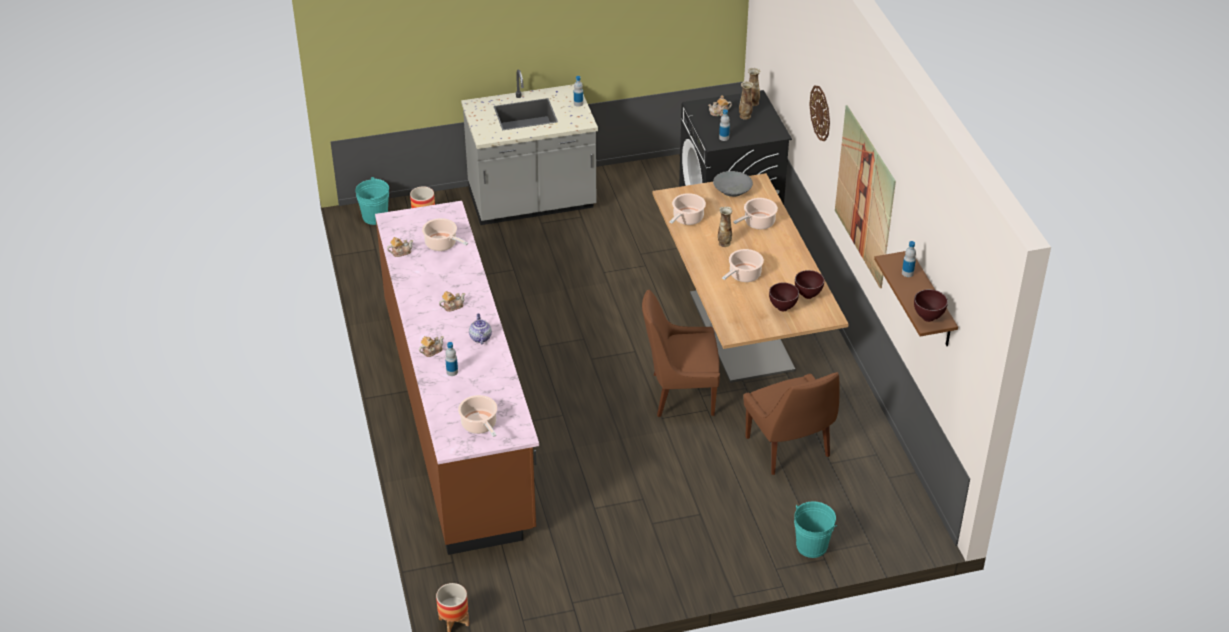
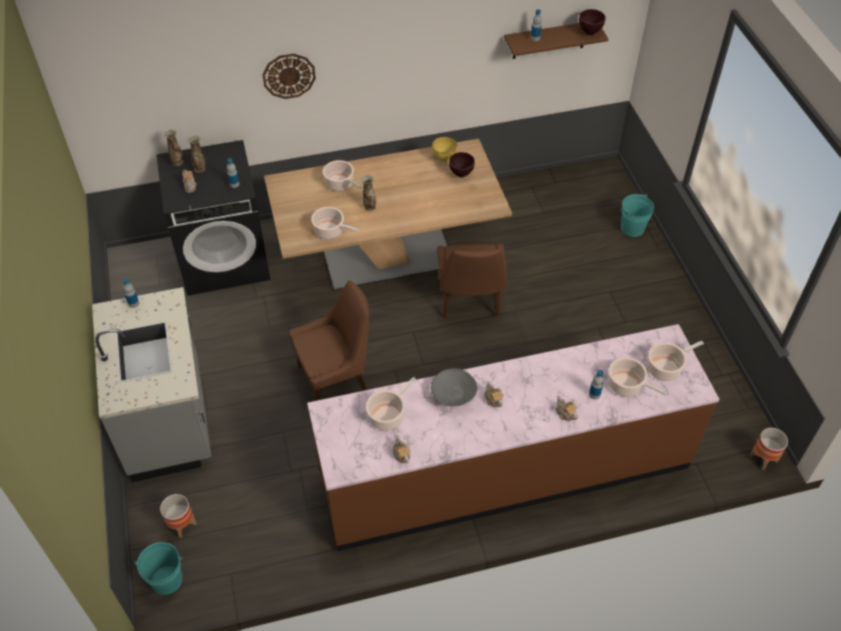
camera: 90 degrees left, 10 degrees up
teapot [469,314,492,344] -> none
grey bowl [713,171,753,197] -> grey bowl moved to [431,368,477,406]
cooking pot [722,249,764,282] -> cooking pot moved to [608,357,667,396]
brown chair [743,372,840,475] -> brown chair moved to [289,281,369,401]
brown bowl [795,270,824,299] -> yellow bowl [432,137,457,162]
picture [835,105,896,288] -> none

